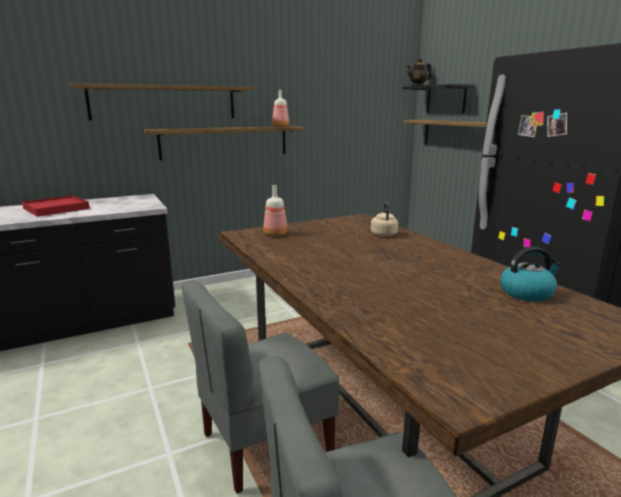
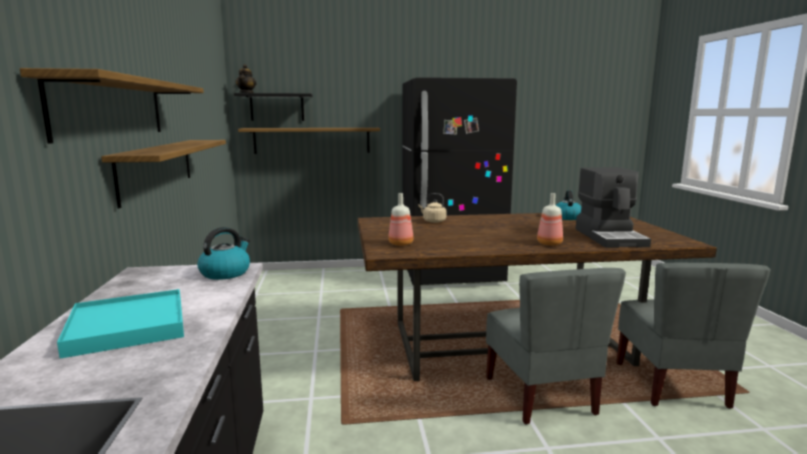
camera: 70 degrees left, 5 degrees down
red tray [22,195,90,217] -> turquoise tray [57,289,184,359]
bottle [272,90,289,127] -> bottle moved to [537,193,563,246]
none -> kettle [197,227,250,280]
none -> coffee machine [576,167,651,248]

